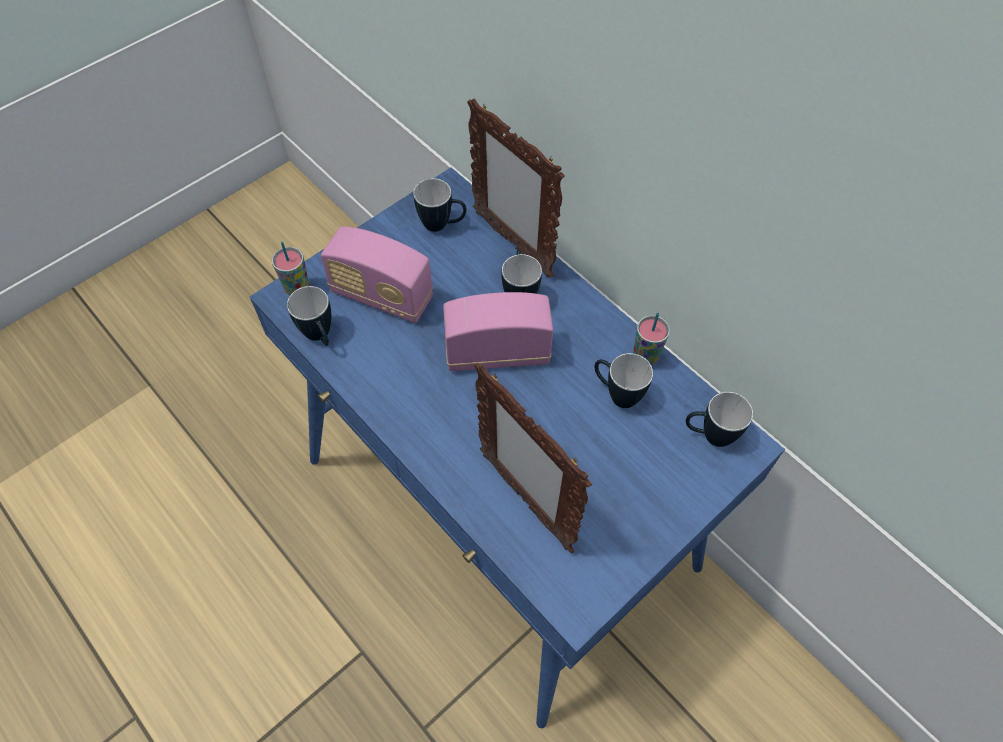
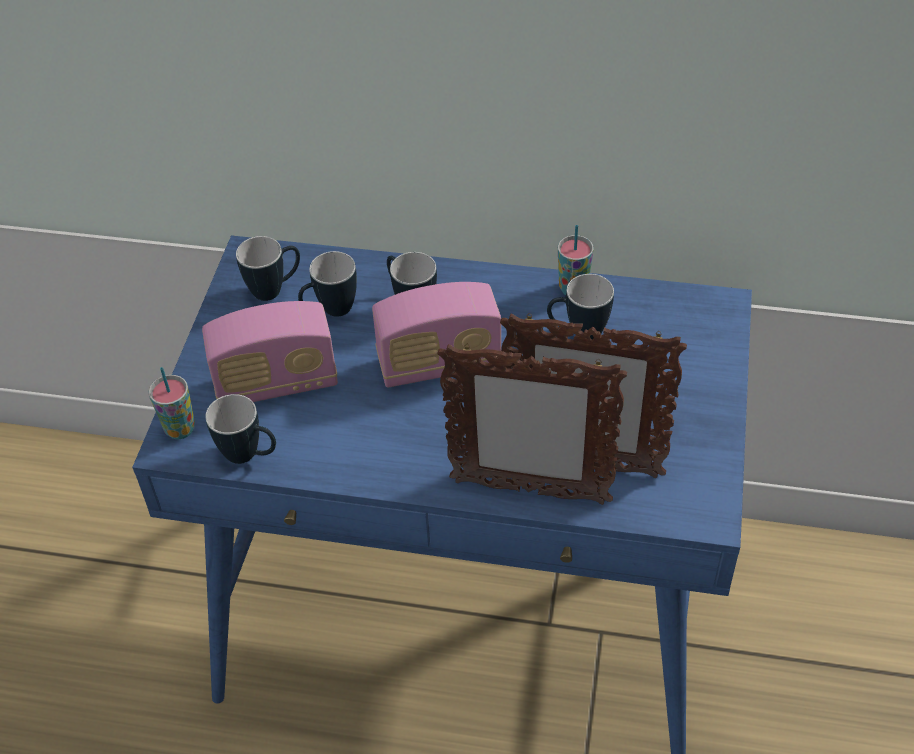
camera: 35 degrees left, 10 degrees down
radio [443,292,553,371] -> radio turned 150 degrees counterclockwise [372,282,501,387]
picture frame [467,98,565,278] -> picture frame moved to [437,344,627,505]
mug [686,392,753,447] -> mug moved to [298,251,357,317]

